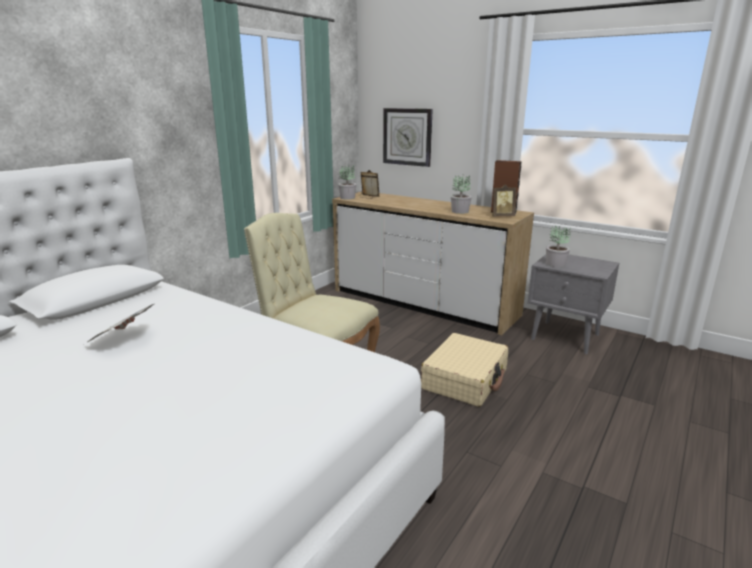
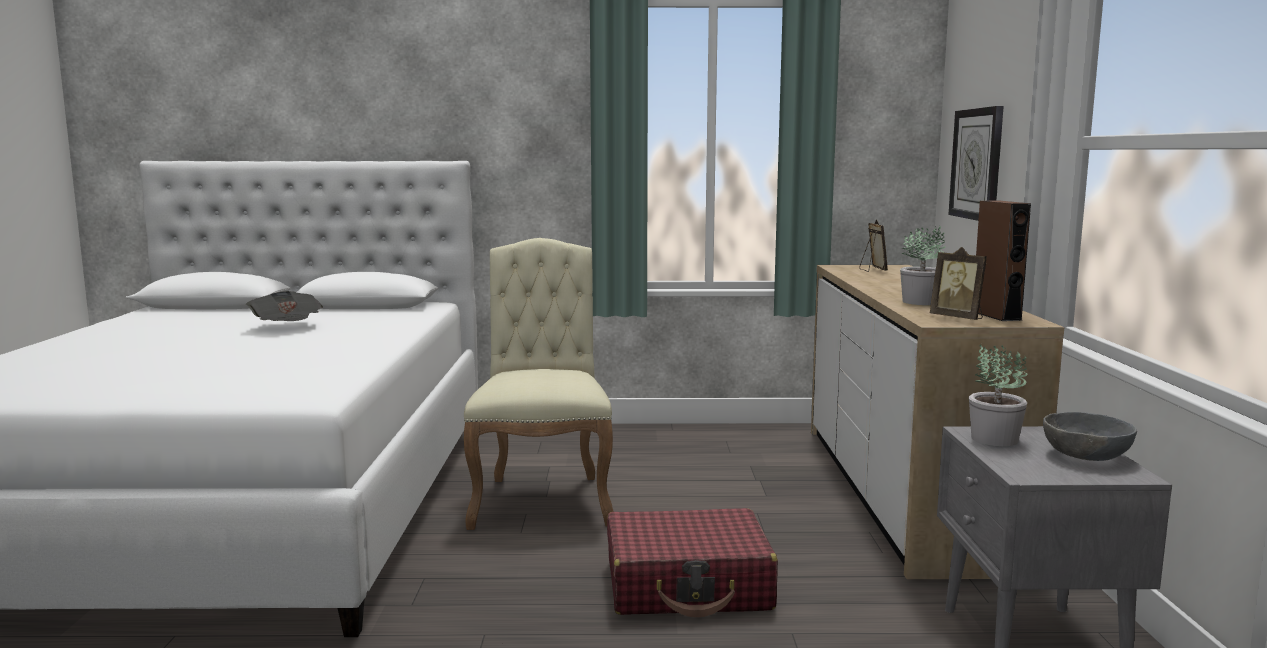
camera: 55 degrees right, 10 degrees down
potted plant [338,166,357,199] -> none
beige suitcase [421,333,508,407] -> red suitcase [607,508,778,617]
none -> grey bowl [1043,412,1137,461]

